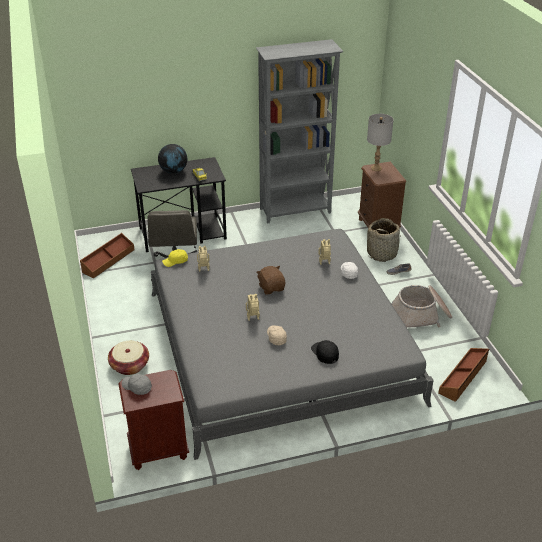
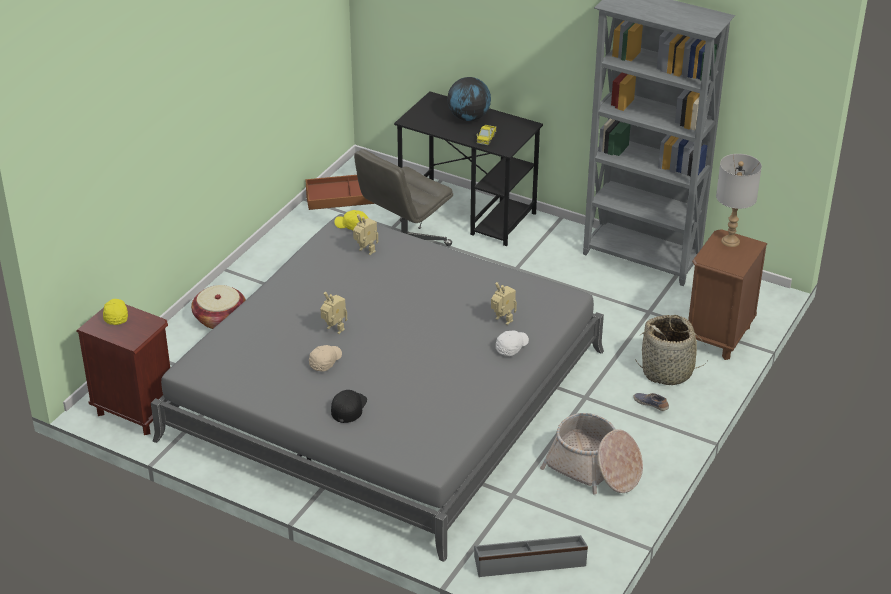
camera: 45 degrees right, 0 degrees up
grey cap [122,374,152,395] -> yellow cap [103,299,128,325]
brown plush toy [256,266,285,295] -> none
brown storage box [438,348,489,402] -> grey storage box [474,535,588,577]

